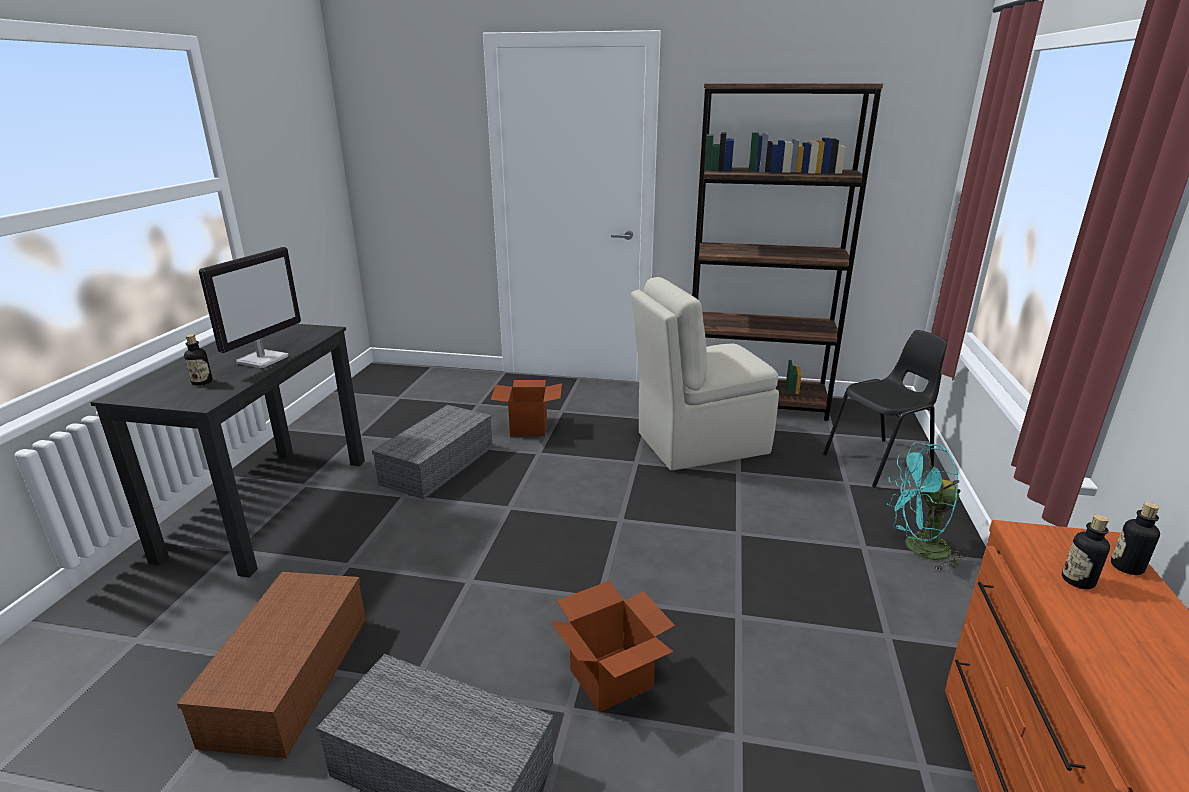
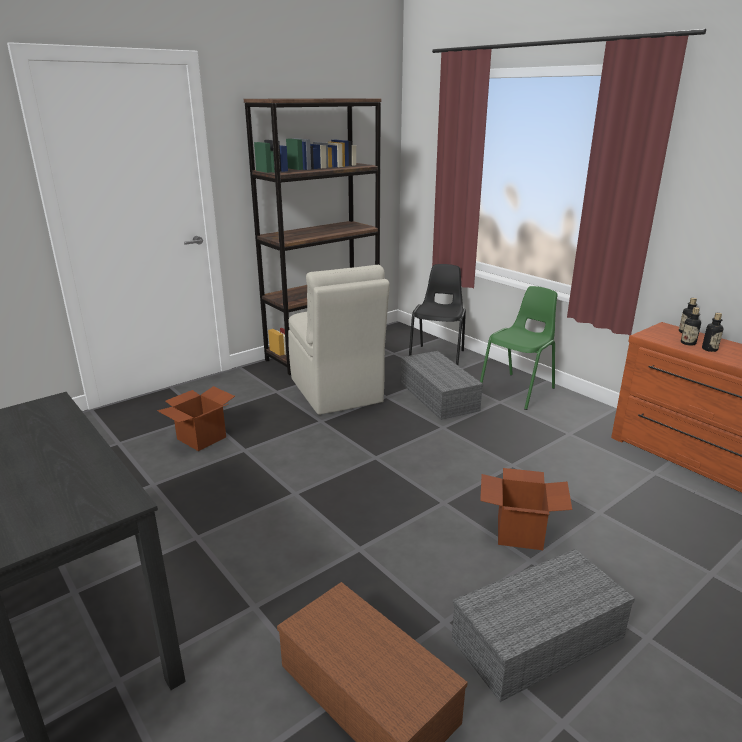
camera: 50 degrees left, 0 degrees up
bottle [184,334,213,386] -> bottle moved to [702,313,724,352]
monitor [199,247,301,368] -> none
grey storage box [372,405,493,499] -> grey storage box moved to [400,351,483,420]
beige chair [631,277,779,471] -> beige chair turned 45 degrees counterclockwise [288,265,390,415]
turquoise fan [887,442,968,570] -> green chair [480,286,558,410]

